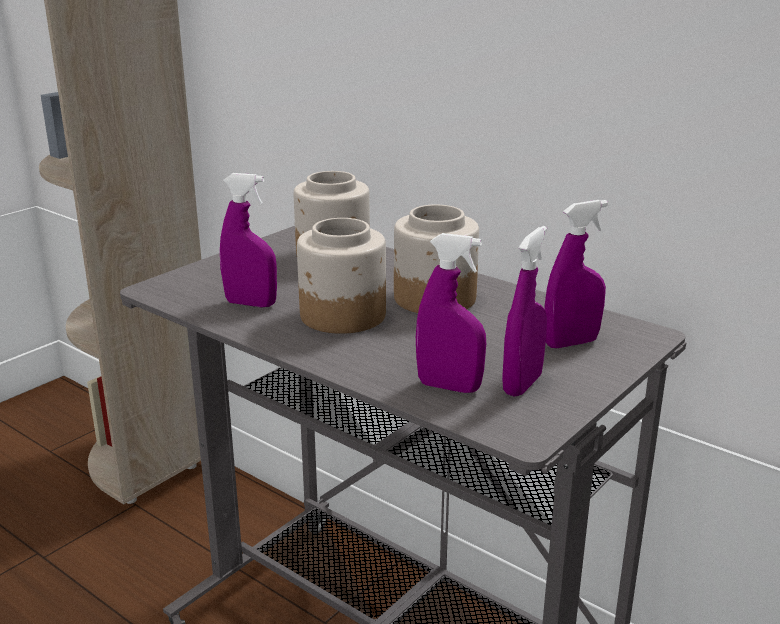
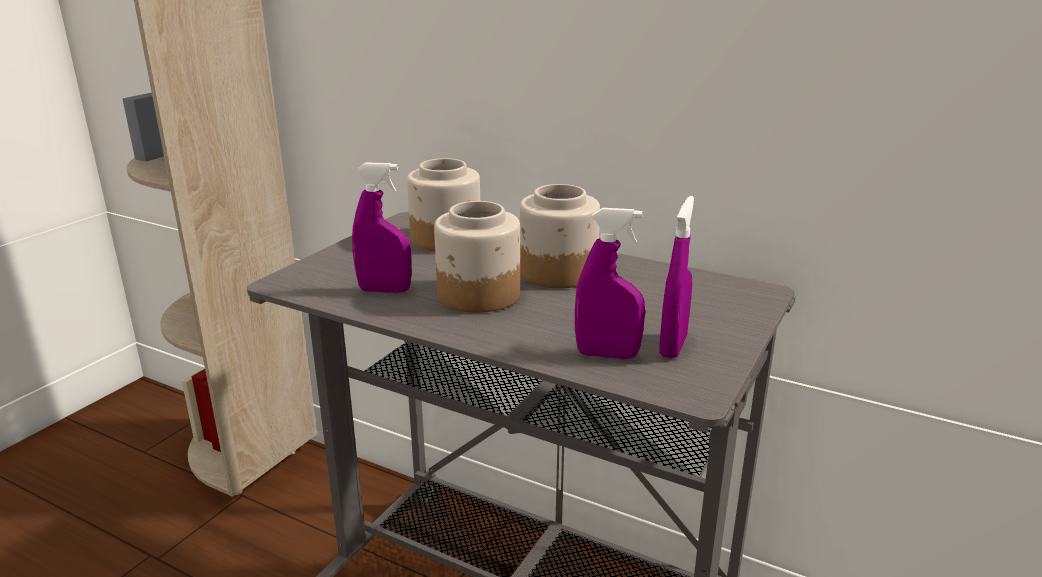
camera: 10 degrees left, 0 degrees up
purple spray bottle [544,200,608,348] -> none

